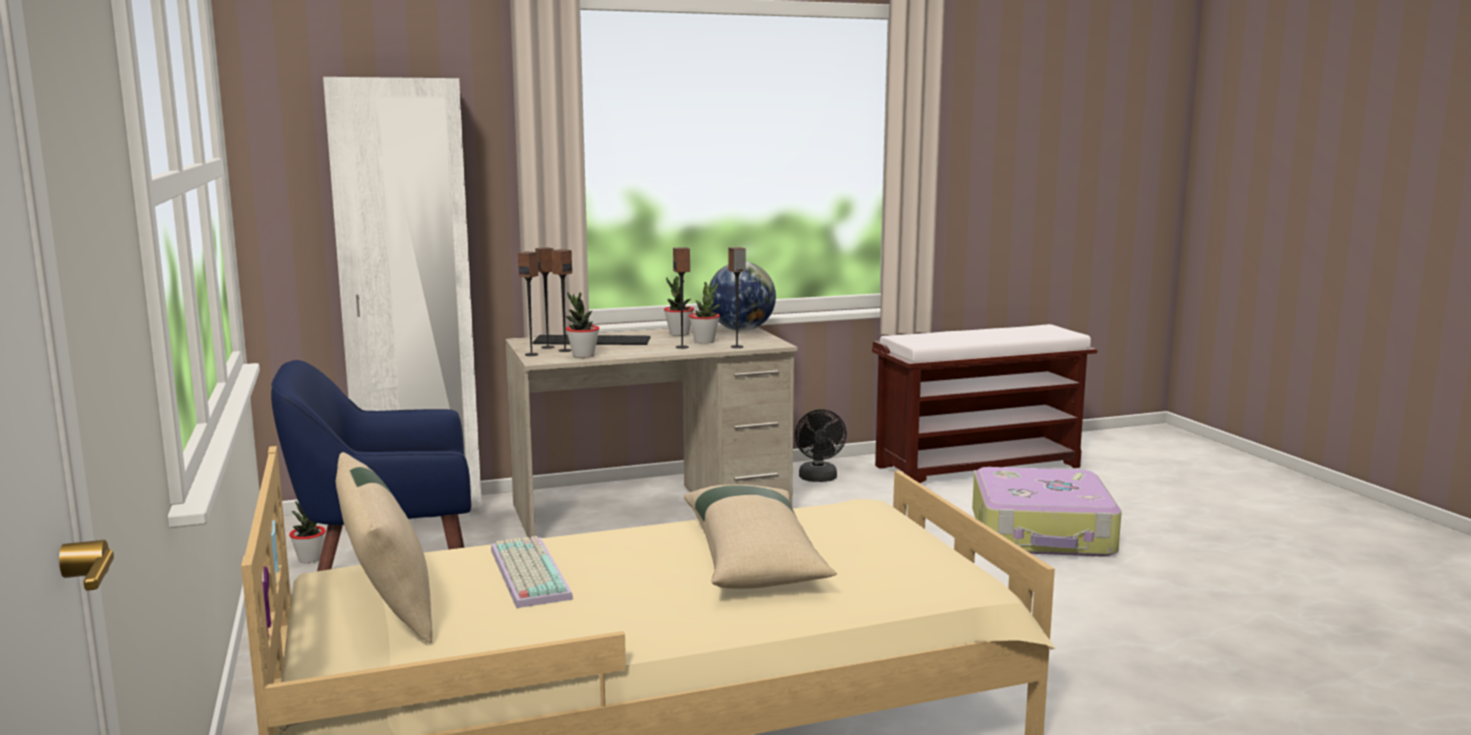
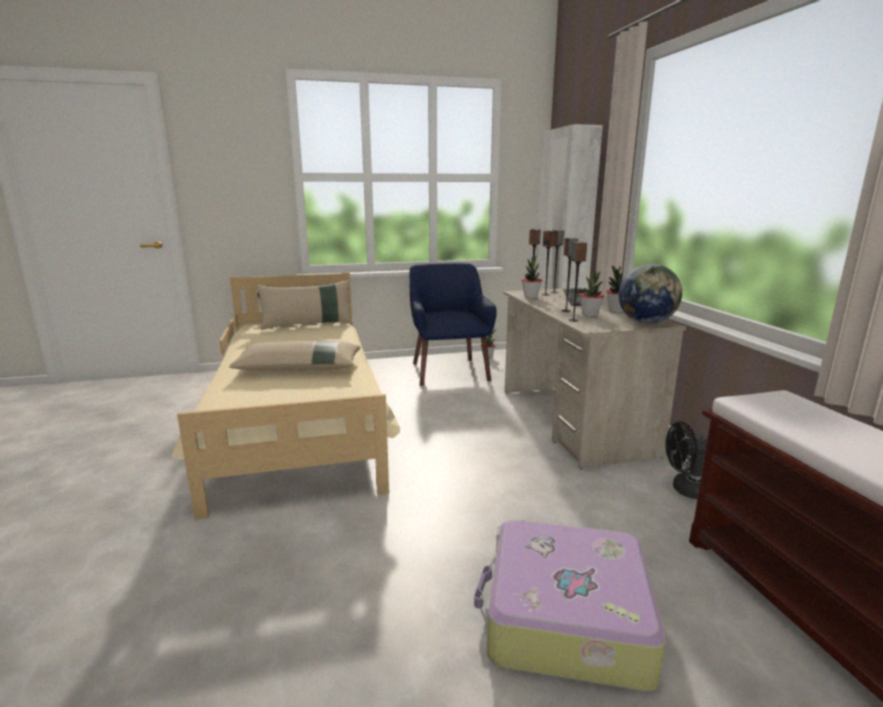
camera: 95 degrees right, 5 degrees up
keyboard [491,536,573,608] -> none

